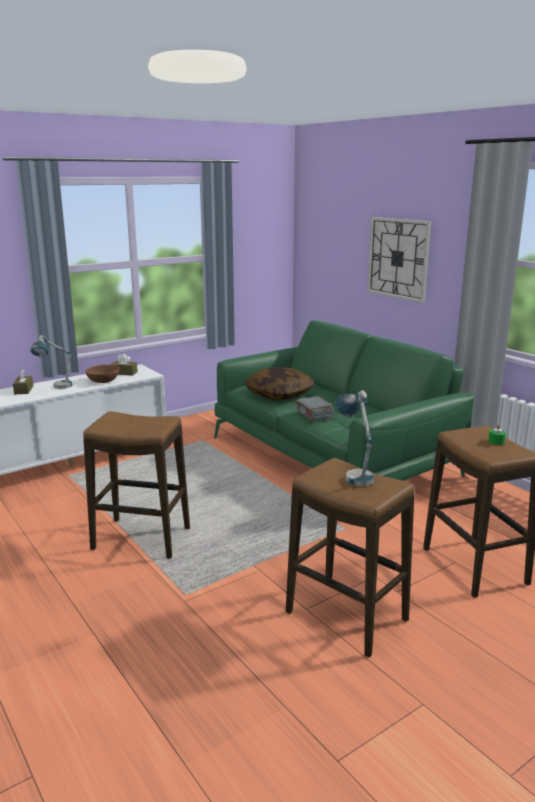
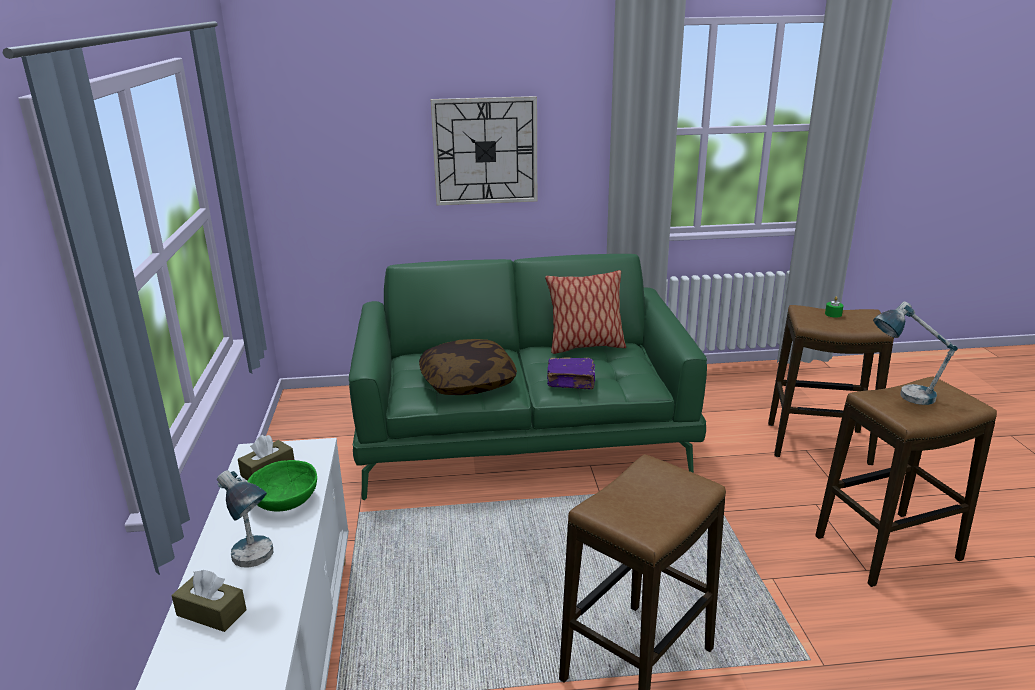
camera: 60 degrees left, 5 degrees up
brown bowl [85,365,119,383] -> green bowl [247,460,317,512]
grey book [295,396,334,422] -> purple book [547,357,595,390]
none -> pillow [545,270,626,354]

